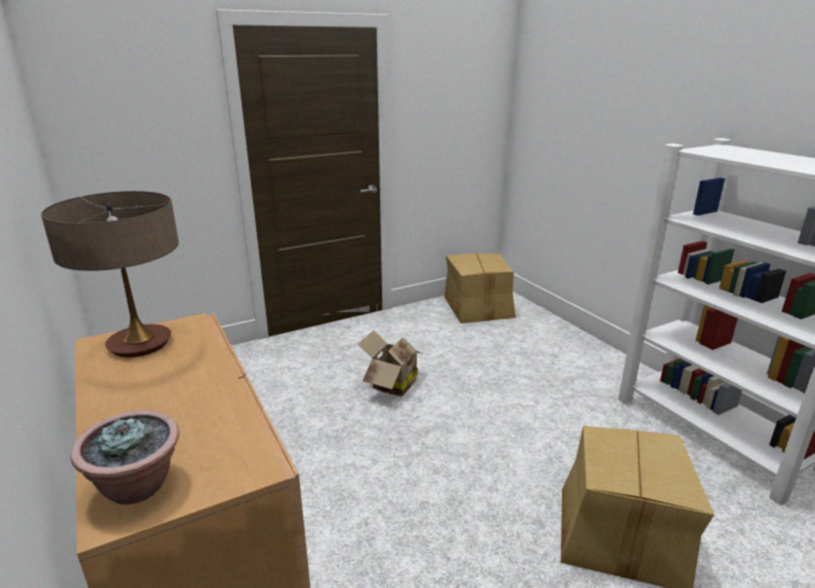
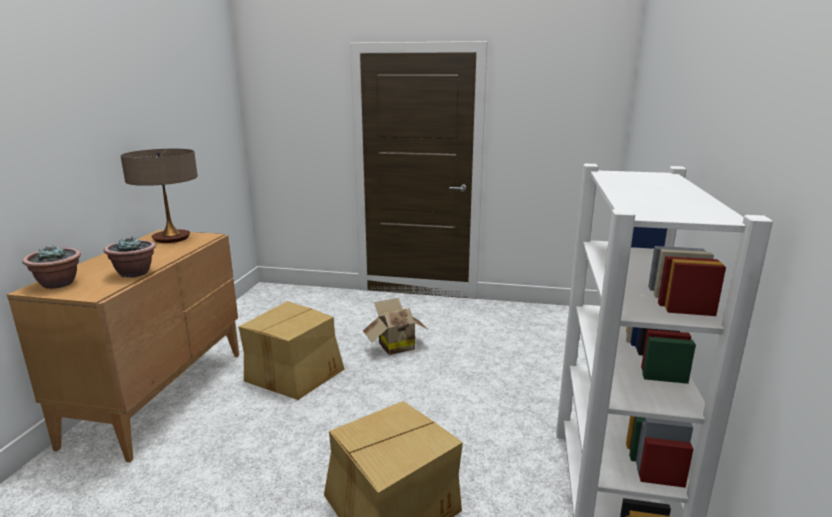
camera: 40 degrees right, 5 degrees down
cardboard box [444,253,516,323] -> cardboard box moved to [239,301,344,400]
none -> potted plant [104,236,156,277]

